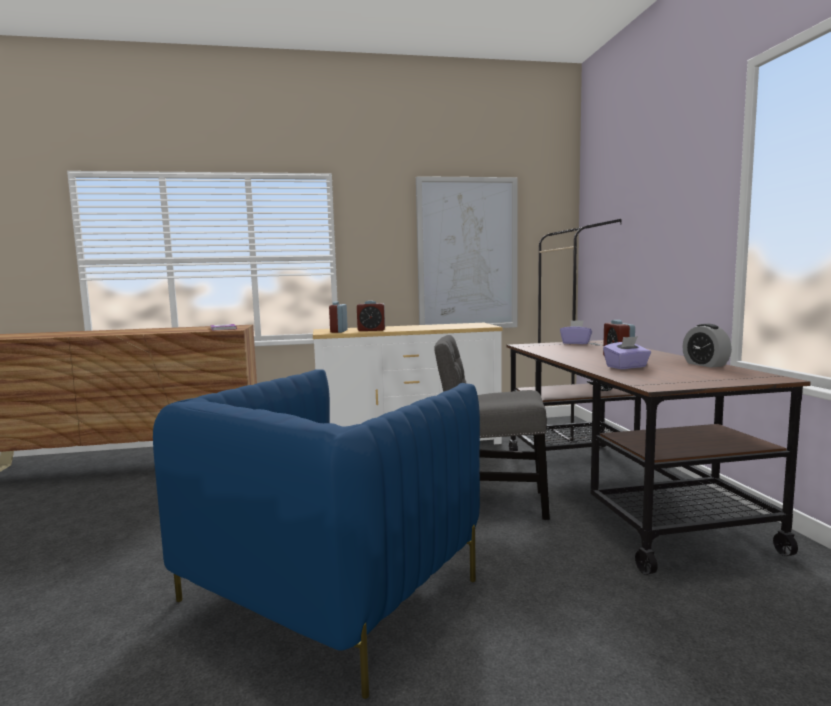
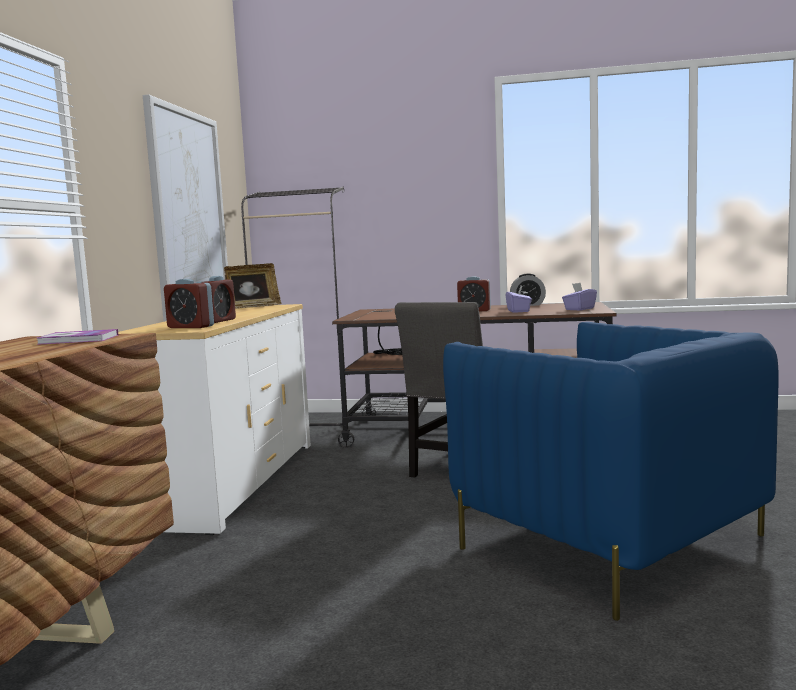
camera: 70 degrees left, 0 degrees up
purple tissue box [560,320,592,344] -> purple tissue box moved to [562,283,597,310]
none -> picture frame [224,263,281,309]

